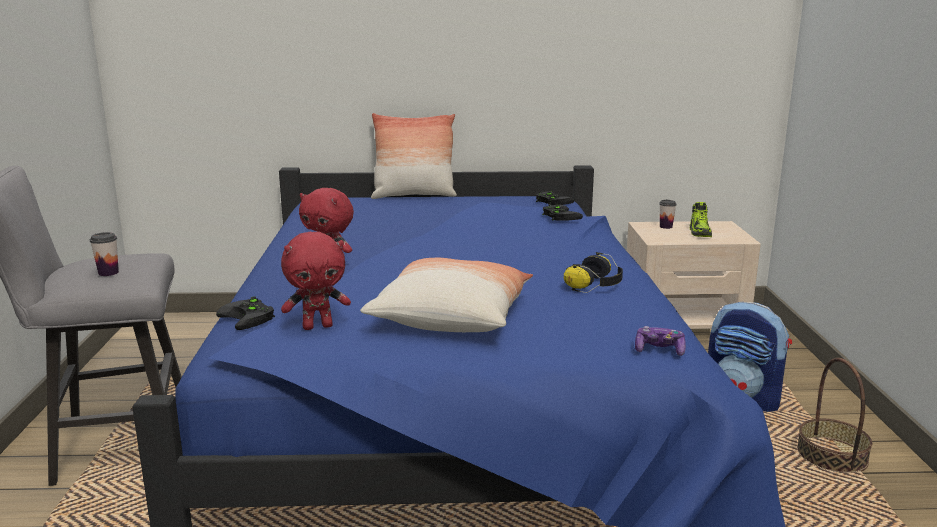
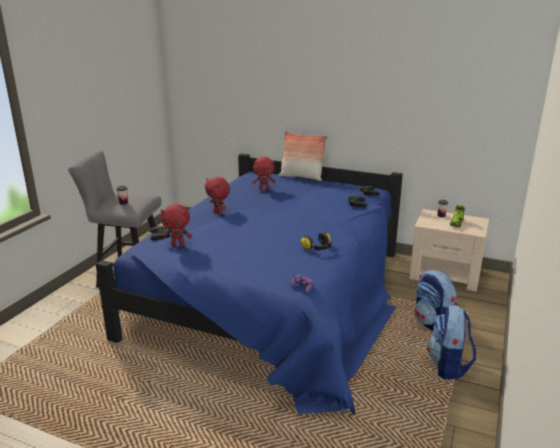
camera: 25 degrees right, 5 degrees up
pillow [360,258,533,332] -> none
basket [797,358,872,473] -> backpack [427,305,476,379]
none -> red plush toy [252,157,276,190]

